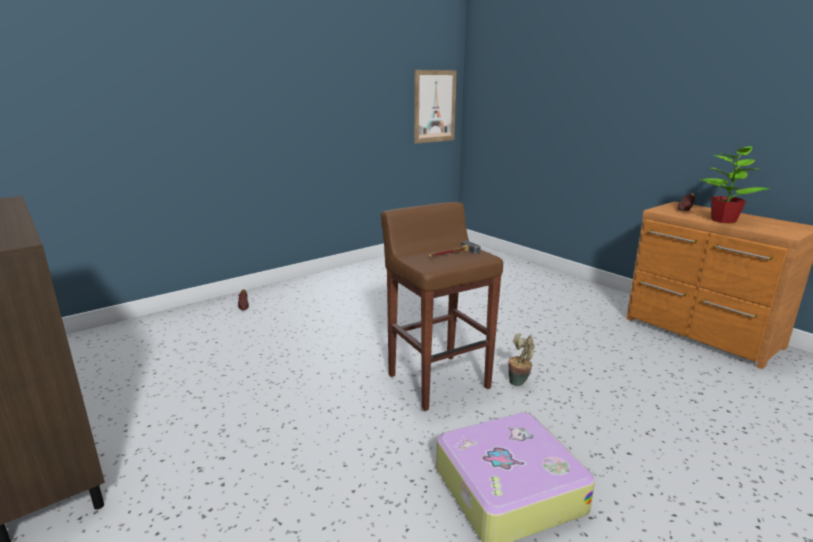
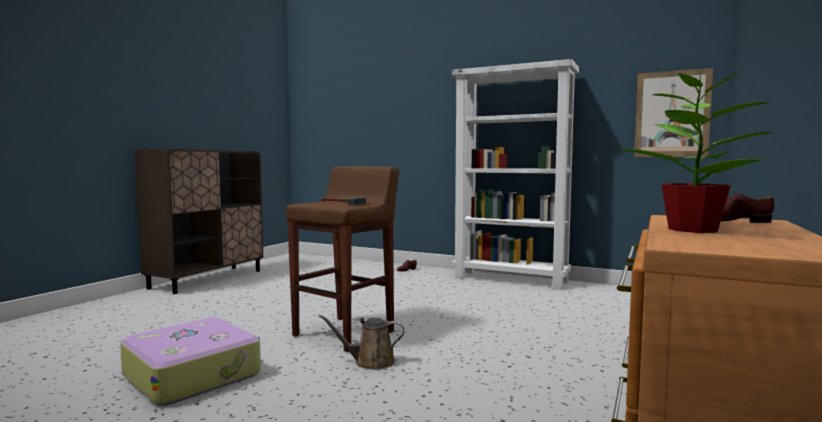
camera: 65 degrees right, 15 degrees down
potted plant [508,333,535,386] -> brown watering can [319,315,404,370]
none -> white bookcase [452,59,579,290]

